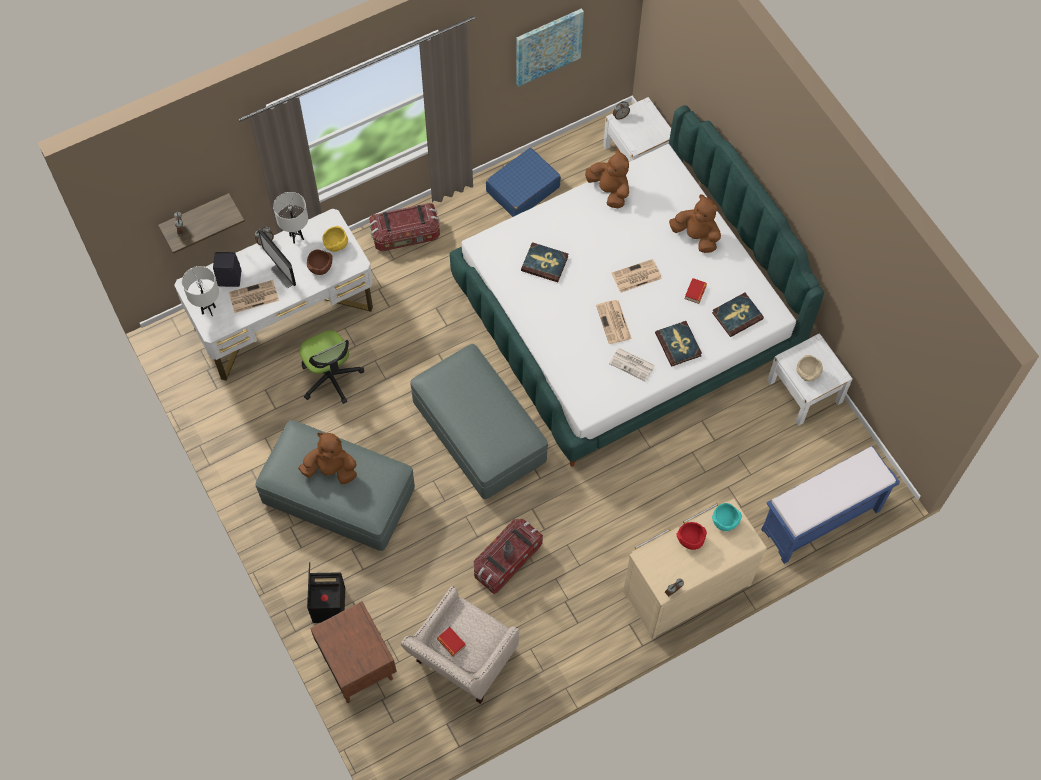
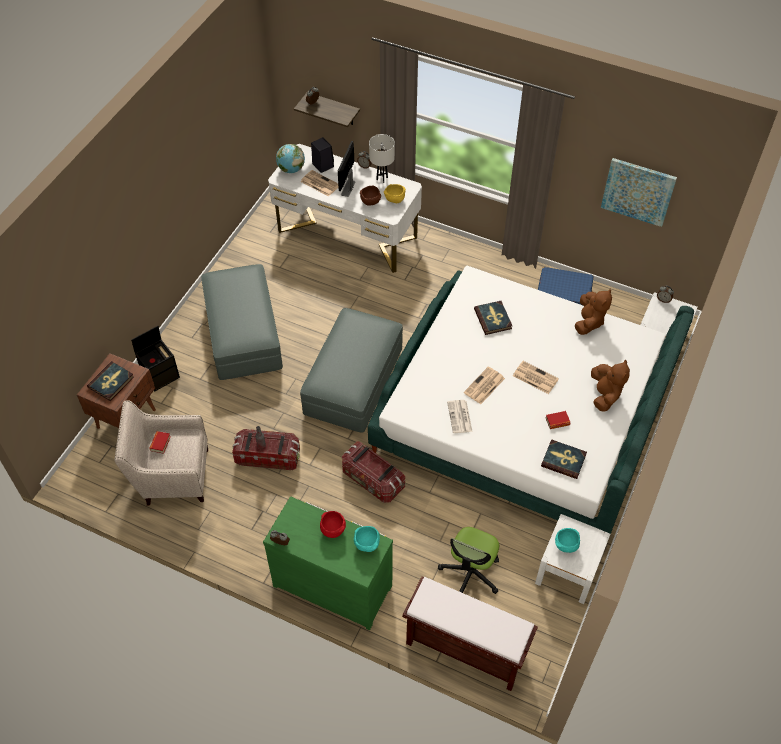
camera: 55 degrees right, 10 degrees down
white table lamp [182,266,219,317] -> globe [276,144,305,173]
brown plush toy [298,432,357,484] -> none
office chair [299,330,364,404] -> office chair moved to [438,527,499,594]
storage box [369,203,440,252] -> storage box moved to [342,442,405,503]
beige dresser [623,499,767,639] -> green dresser [263,496,393,630]
book [655,321,702,366] -> book moved to [87,361,134,401]
blue bench [761,446,900,564] -> brown bench [402,577,538,691]
beige bowl [797,355,823,381] -> turquoise bowl [555,528,580,553]

